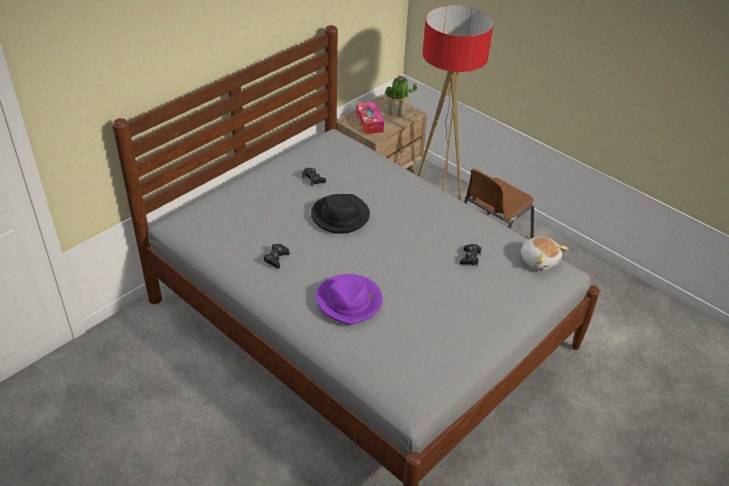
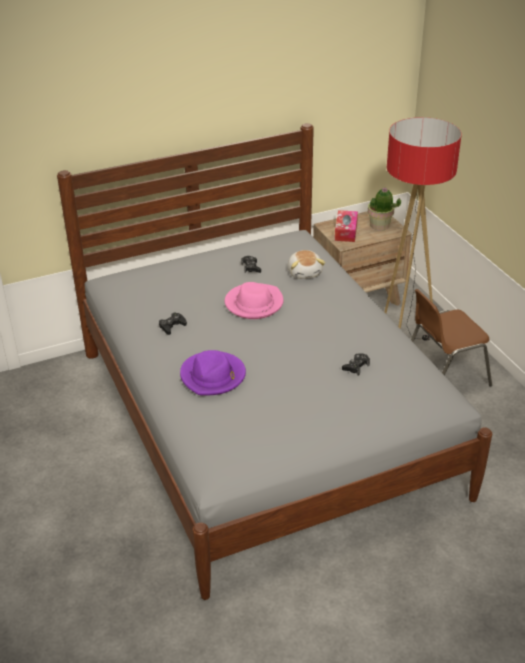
camera: 25 degrees right, 5 degrees down
black hat [311,194,370,234] -> pink hat [225,282,284,319]
plush toy [521,237,568,271] -> plush toy moved to [288,250,325,279]

